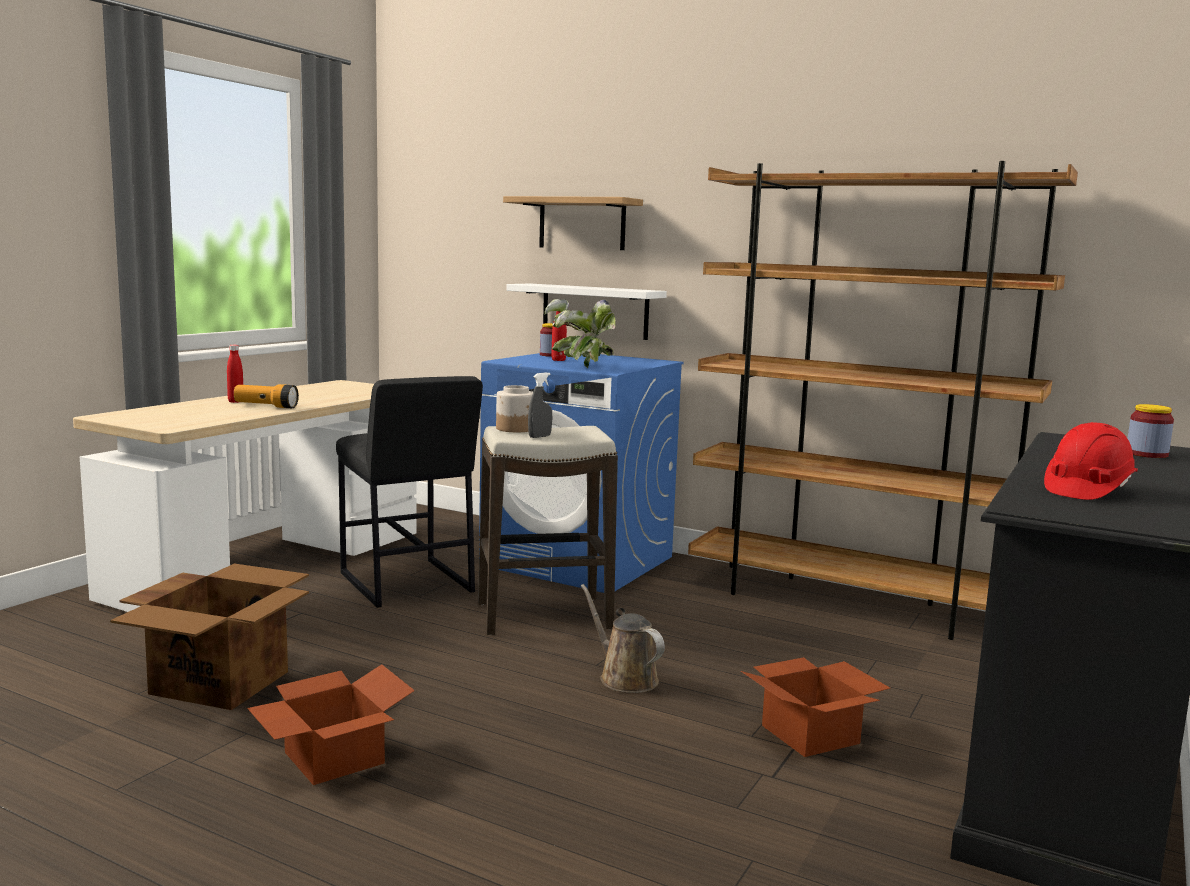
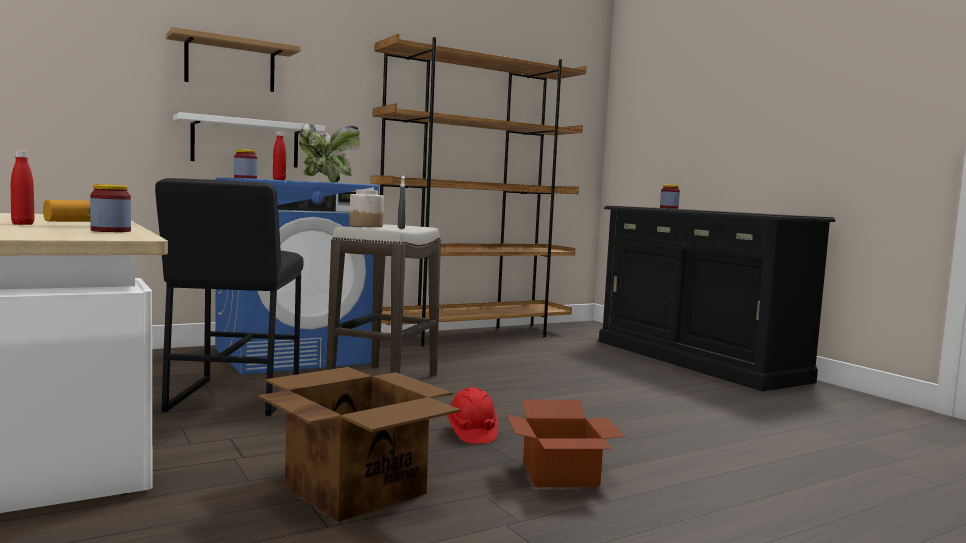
camera: 60 degrees left, 5 degrees down
black chair [336,376,483,608] -> black chair turned 90 degrees clockwise [155,178,304,416]
brown watering can [581,584,665,693] -> none
cardboard box [741,657,890,757] -> none
red hard hat [1044,422,1138,500] -> red hard hat moved to [447,388,498,444]
none -> jar [90,184,131,232]

